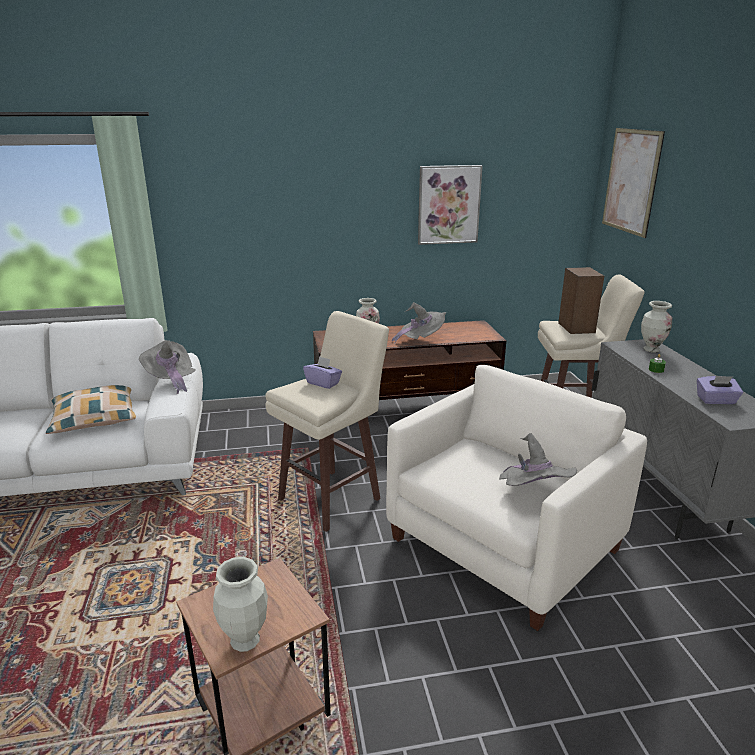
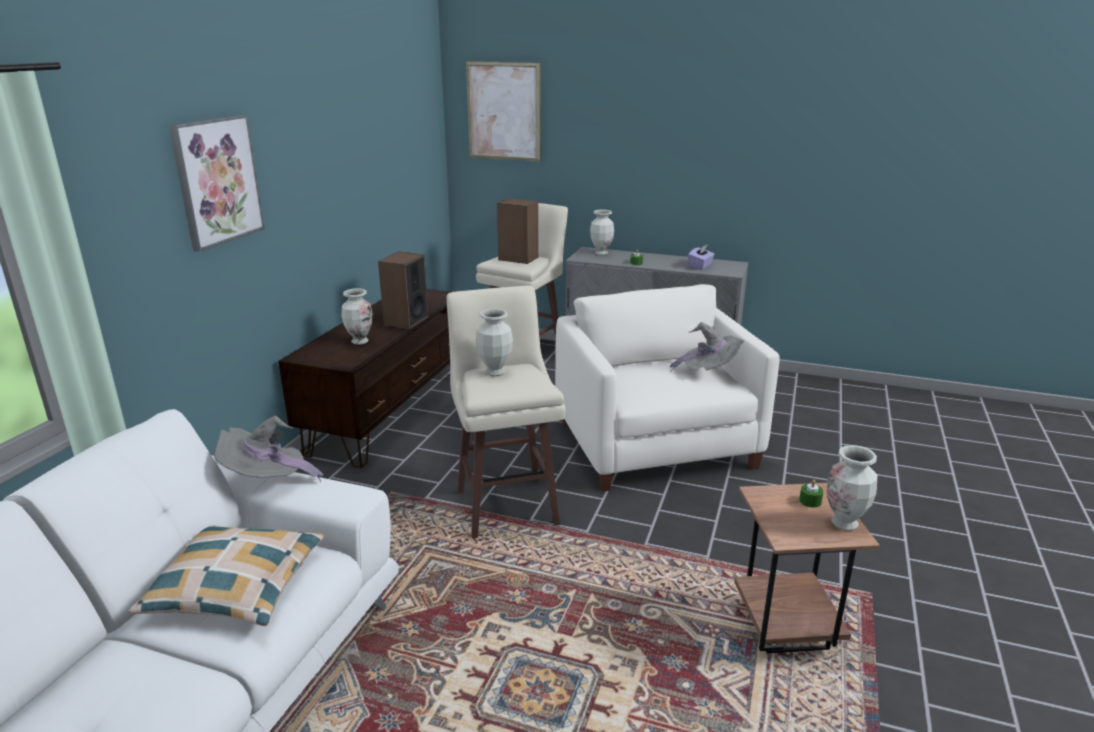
camera: 60 degrees left, 0 degrees up
purple tissue box [303,356,342,389] -> vase [476,308,513,376]
grey hat [392,302,446,344] -> speaker [378,252,428,330]
picture [418,165,483,245] -> picture moved to [169,115,265,252]
none -> green candle [799,479,824,508]

